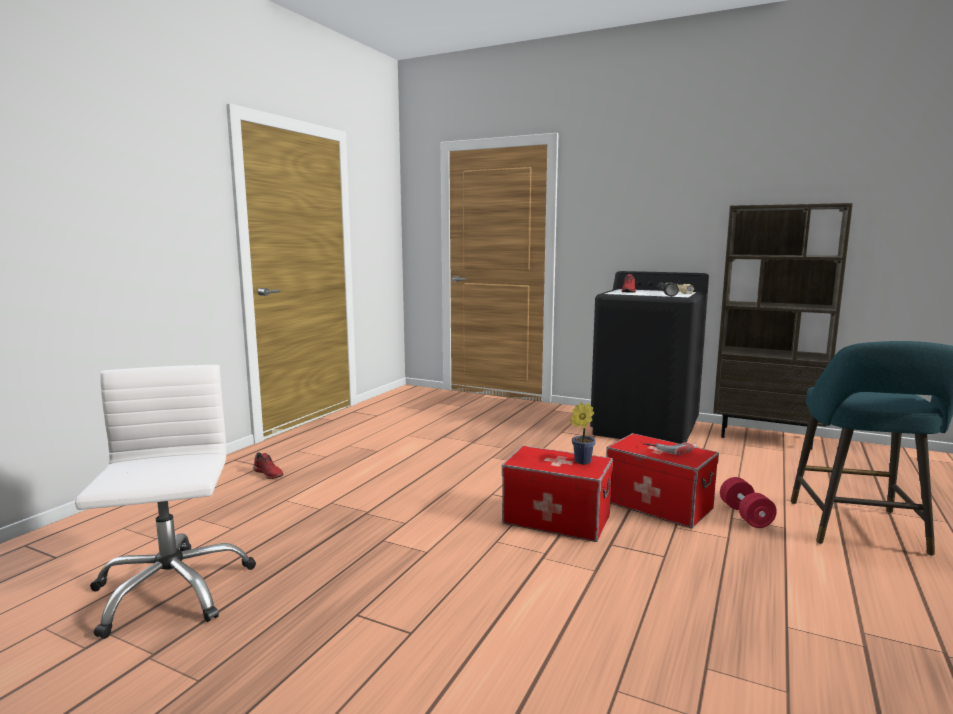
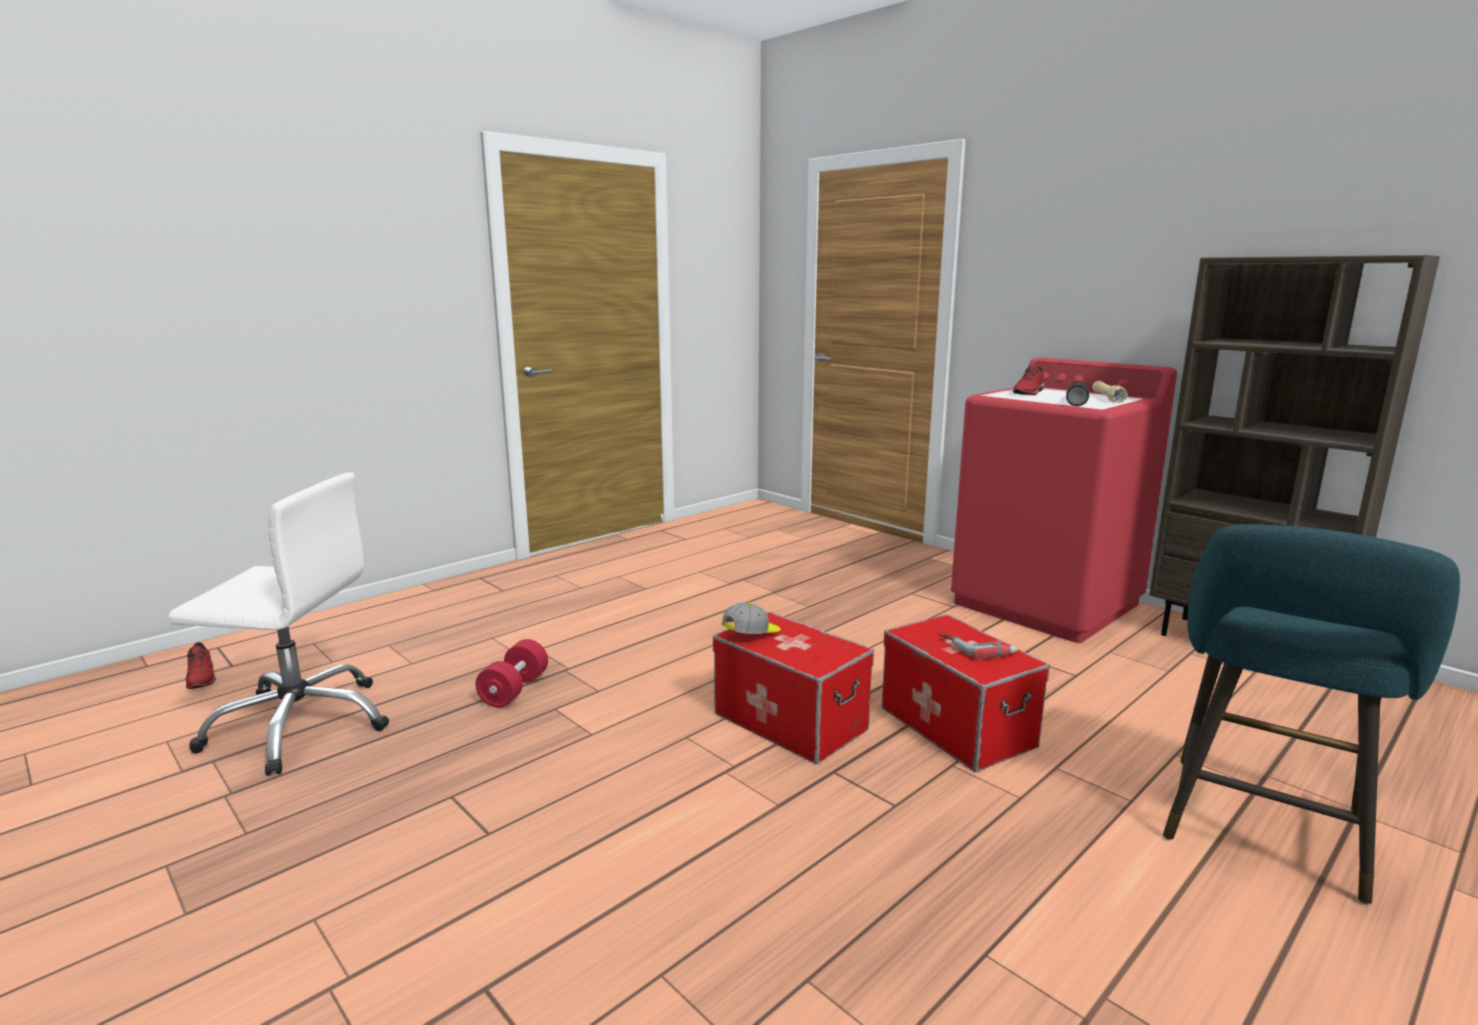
camera: 20 degrees right, 5 degrees up
white office chair [75,365,256,639] -> white office chair turned 90 degrees clockwise [168,472,389,776]
red shoe [253,452,284,479] -> red shoe moved to [186,642,216,689]
potted plant [570,403,596,464] -> none
black washing machine [590,271,709,444] -> red washing machine [951,358,1177,643]
red dumbbell [720,477,777,528] -> red dumbbell moved to [476,639,548,708]
none -> cap [722,602,781,634]

